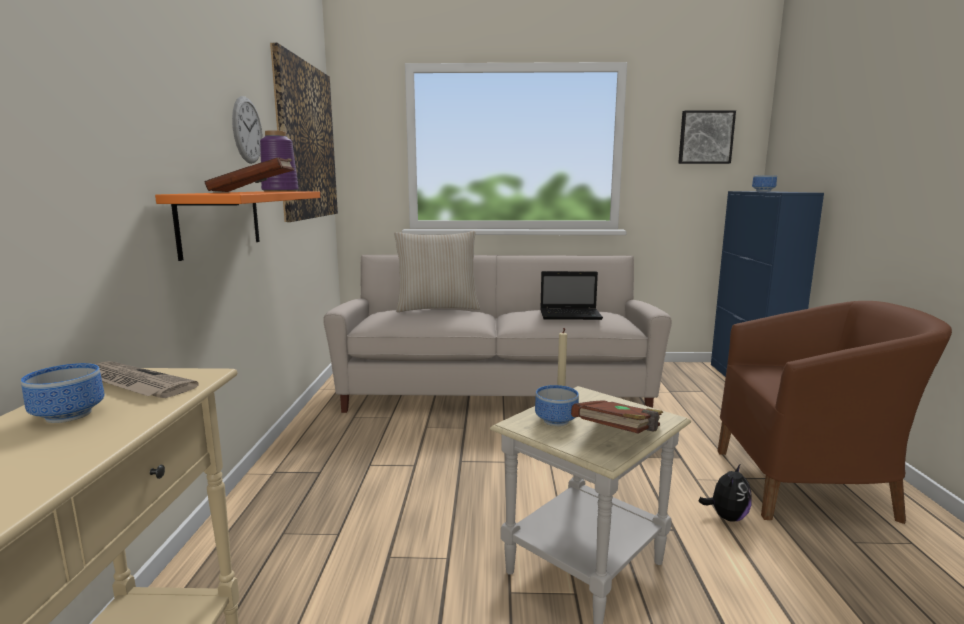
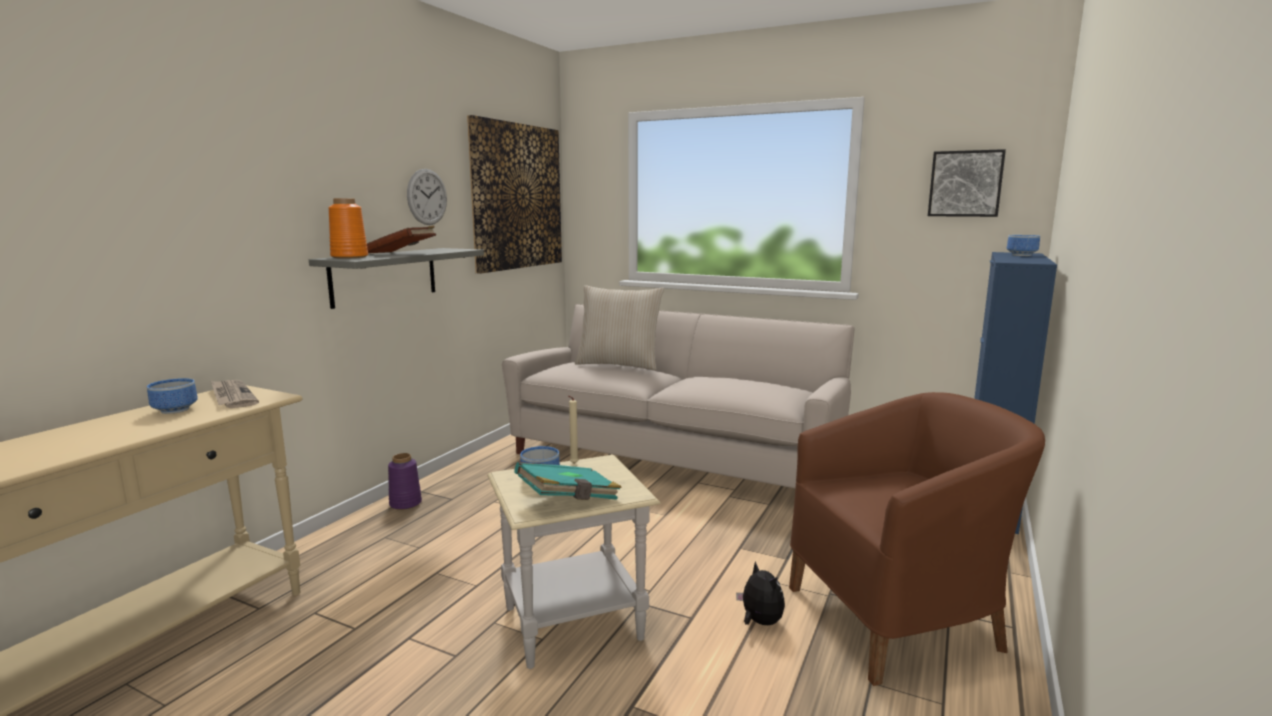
camera: 25 degrees right, 0 degrees up
orange shelf [155,191,320,261] -> grey shelf [309,248,484,309]
purple vase [260,130,299,192] -> purple vase moved to [388,453,422,510]
laptop [540,271,603,320] -> none
brown book [571,400,663,433] -> turquoise book [514,462,622,500]
plush toy [698,464,752,522] -> plush toy turned 90 degrees counterclockwise [736,561,785,625]
brown armchair [718,301,952,524] -> brown armchair turned 45 degrees counterclockwise [789,392,1045,686]
none -> orange vase [328,198,368,259]

